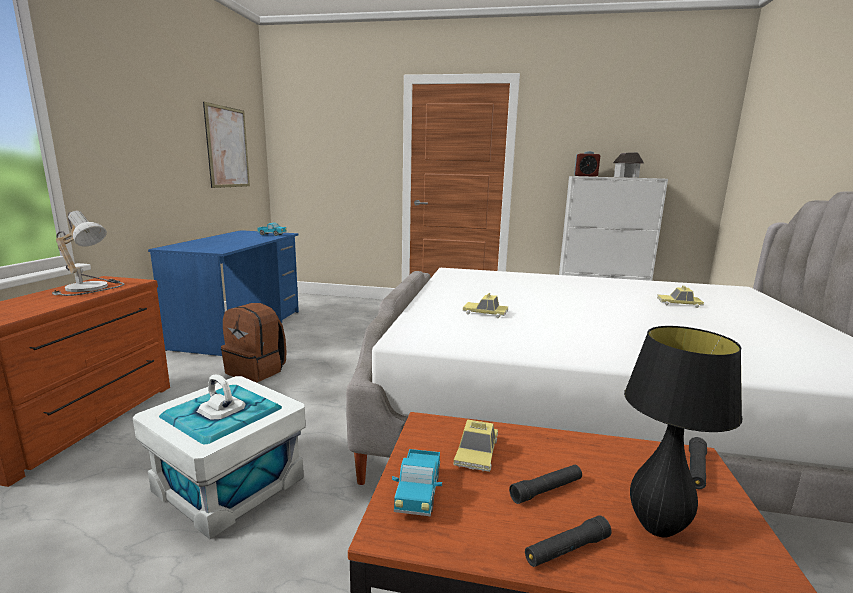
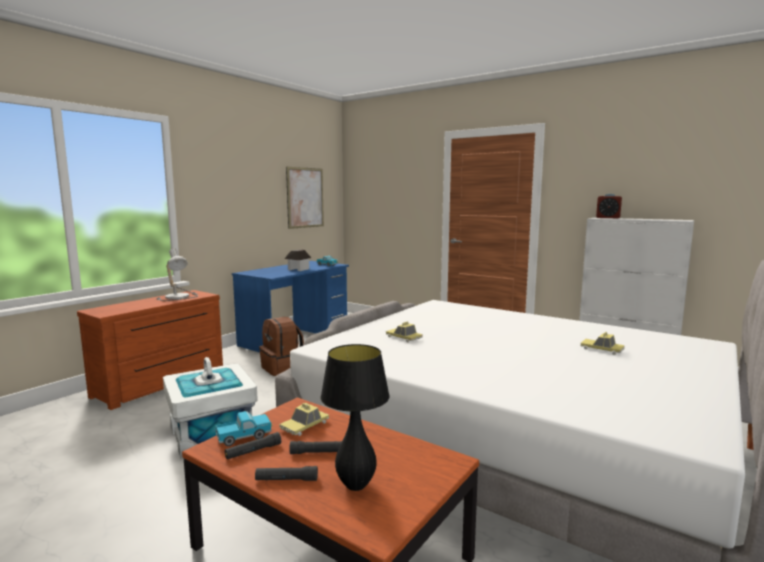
camera: 25 degrees right, 5 degrees down
toy truck [392,449,442,516] -> toy truck turned 150 degrees counterclockwise [216,411,272,446]
toy house [613,152,644,178] -> toy house moved to [284,250,311,271]
black flashlight [689,437,707,489] -> black flashlight moved to [225,432,281,459]

